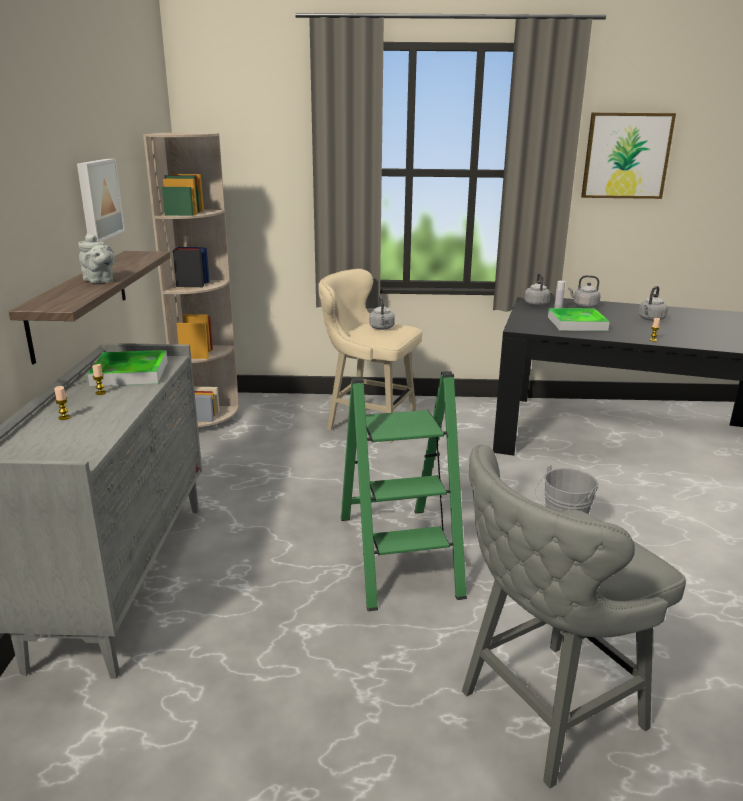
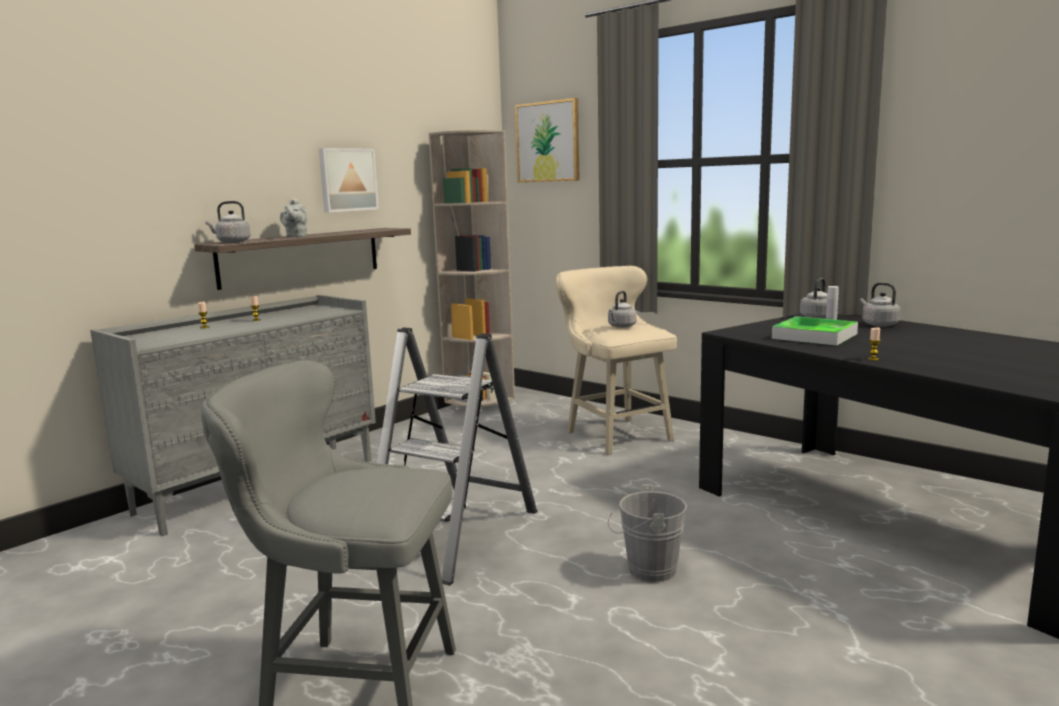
camera: 40 degrees right, 10 degrees down
tray [88,350,168,386] -> none
green step ladder [341,371,467,611] -> grey step ladder [377,327,538,585]
picture [581,113,676,199] -> picture moved to [515,98,580,182]
grey kettle [638,286,668,321] -> grey kettle moved to [205,201,251,243]

